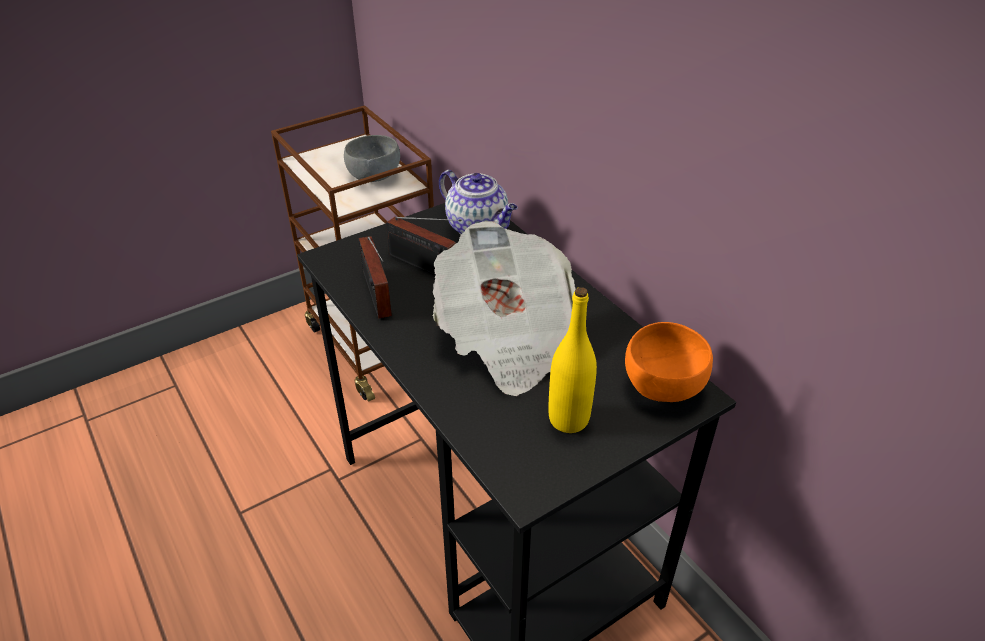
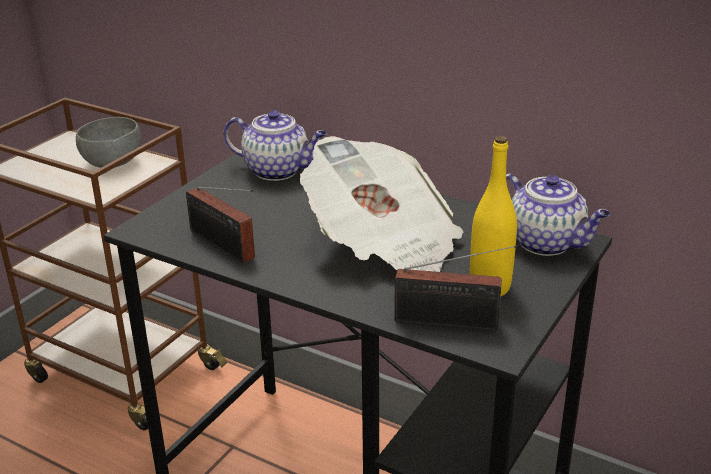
camera: 25 degrees left, 10 degrees down
radio [386,217,462,275] -> radio moved to [394,245,518,331]
orange bowl [625,322,713,402] -> teapot [506,174,611,256]

